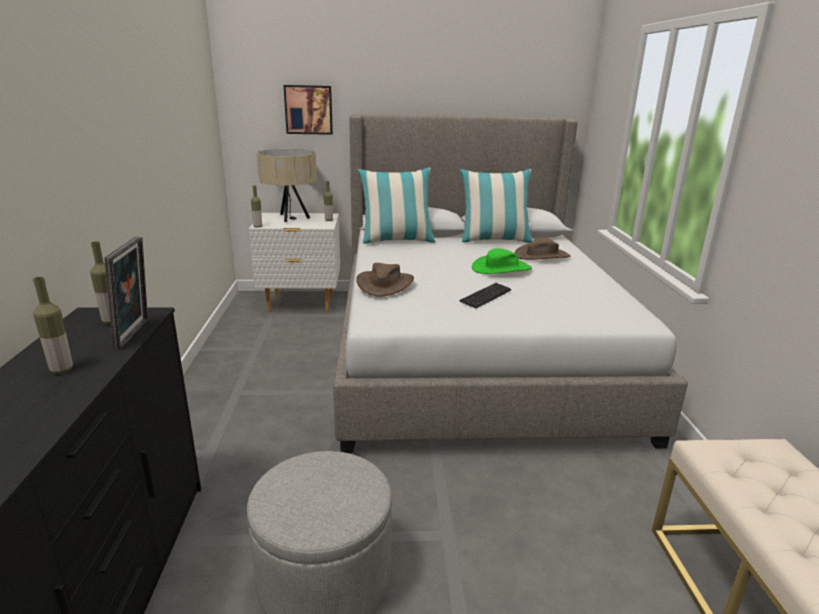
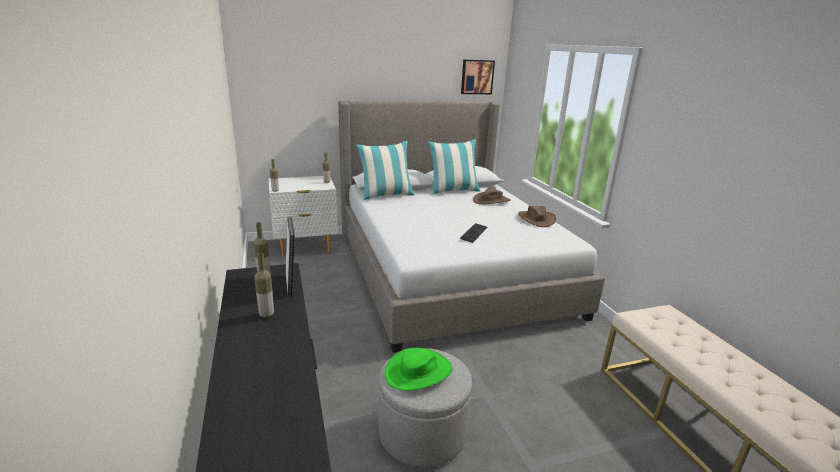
camera: 15 degrees left, 0 degrees up
beige table lamp [257,149,317,222] -> none
picture [284,85,333,135] -> picture moved to [461,60,495,94]
brown hat [356,263,414,297] -> brown hat moved to [518,206,556,227]
green hat [472,248,532,274] -> green hat moved to [385,348,453,391]

